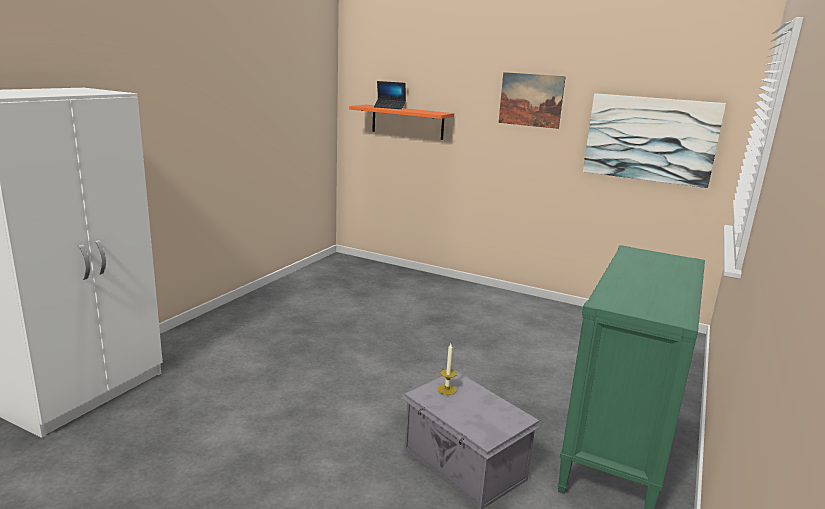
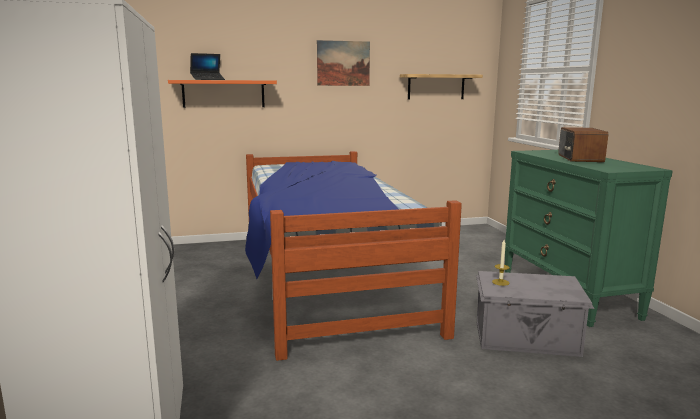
camera: 40 degrees left, 5 degrees down
picture [583,93,726,188] -> shelf [400,74,483,99]
none -> bed [245,151,462,361]
none -> radio [558,127,608,162]

